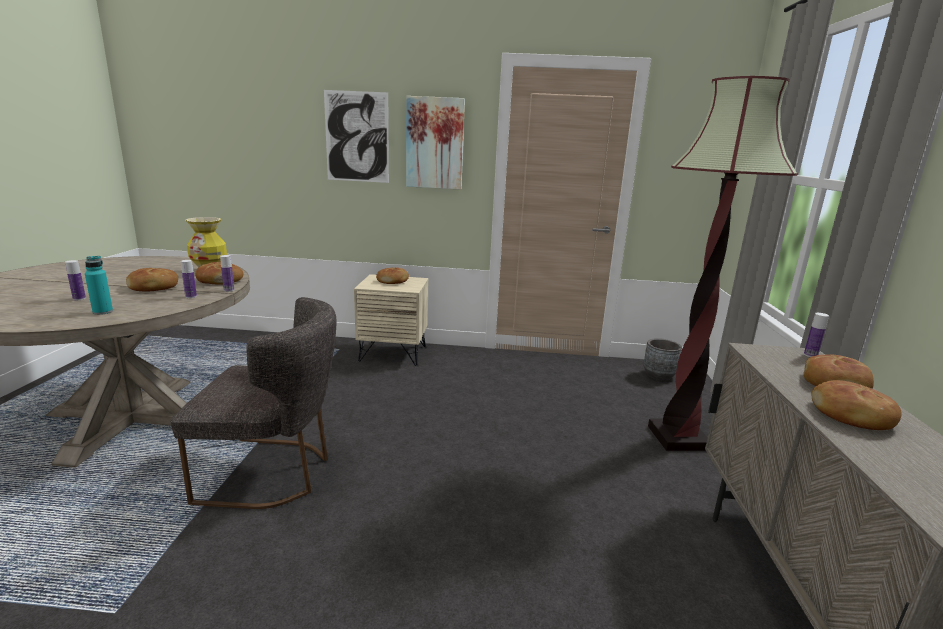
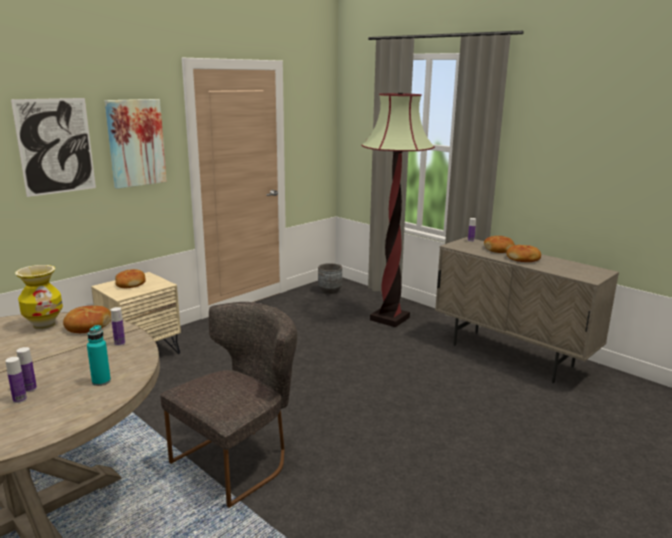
camera: 50 degrees left, 0 degrees up
bread [126,268,178,292] -> none
bottle [220,255,234,292] -> bottle moved to [5,357,27,403]

